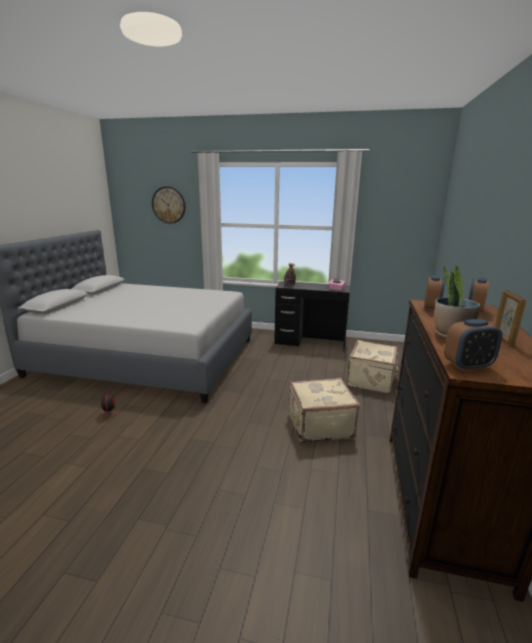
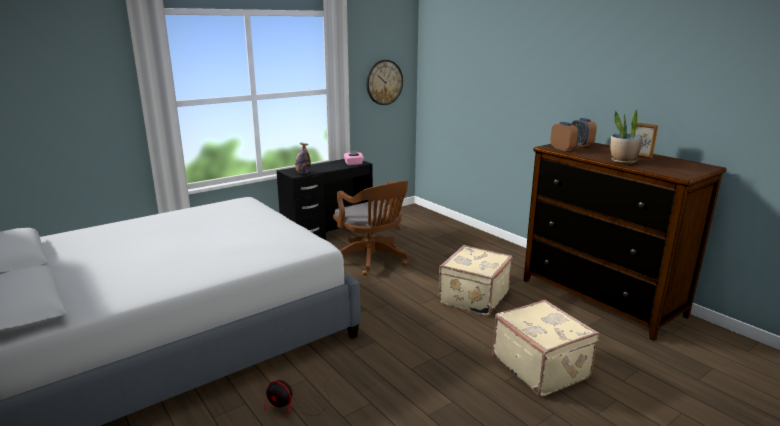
camera: 50 degrees left, 0 degrees up
wall clock [152,186,185,224] -> wall clock moved to [366,60,403,105]
beige suitcase [347,340,399,393] -> beige suitcase moved to [492,300,599,397]
alarm clock [444,319,502,371] -> none
none -> brown office chair [333,180,408,276]

